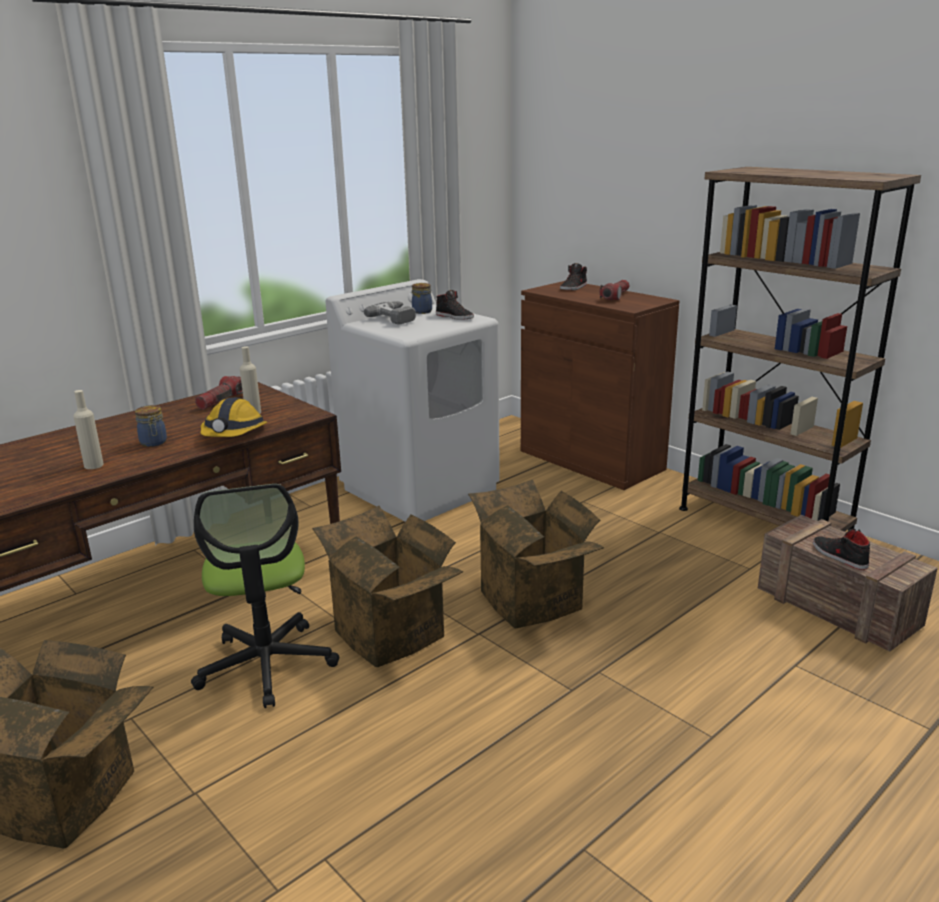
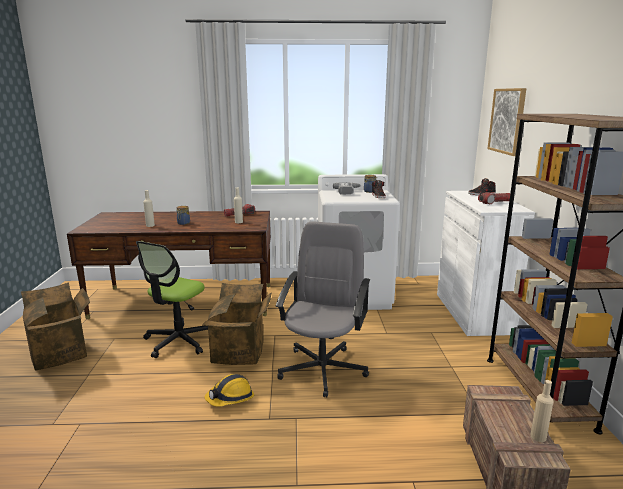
camera: 40 degrees right, 5 degrees down
hard hat [200,397,267,437] -> hard hat moved to [204,374,254,407]
cardboard box [468,480,604,628] -> grey office chair [275,221,370,398]
brown cabinet [521,281,680,490] -> white cabinet [437,191,535,336]
black shoe [813,529,870,570] -> none
none -> picture [488,88,526,156]
none -> beige bottle [530,380,553,442]

